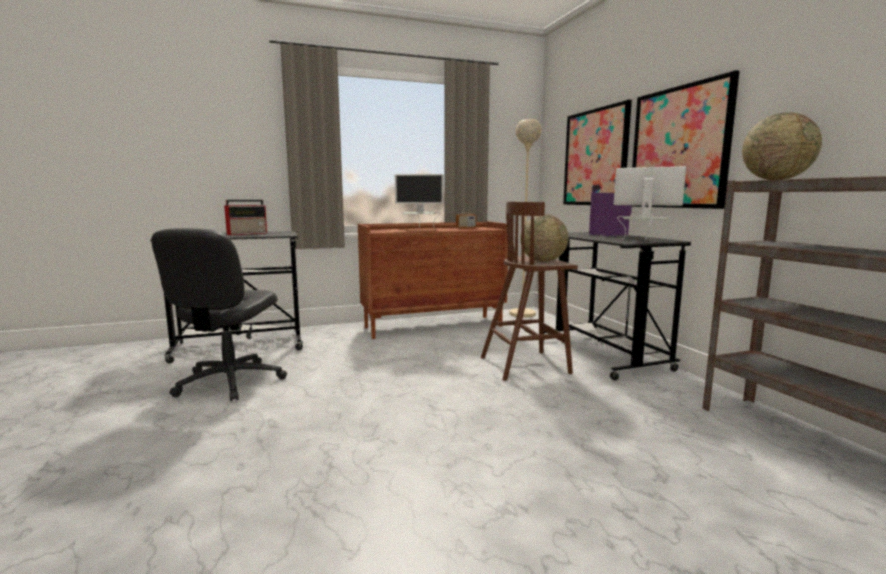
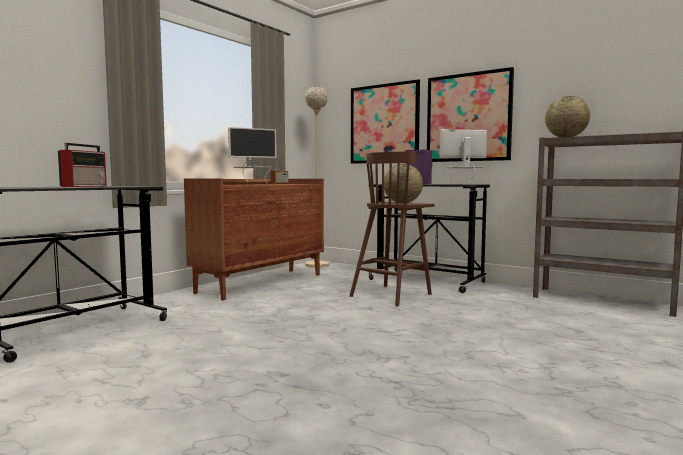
camera: 35 degrees left, 5 degrees down
black office chair [151,228,287,401] -> none

